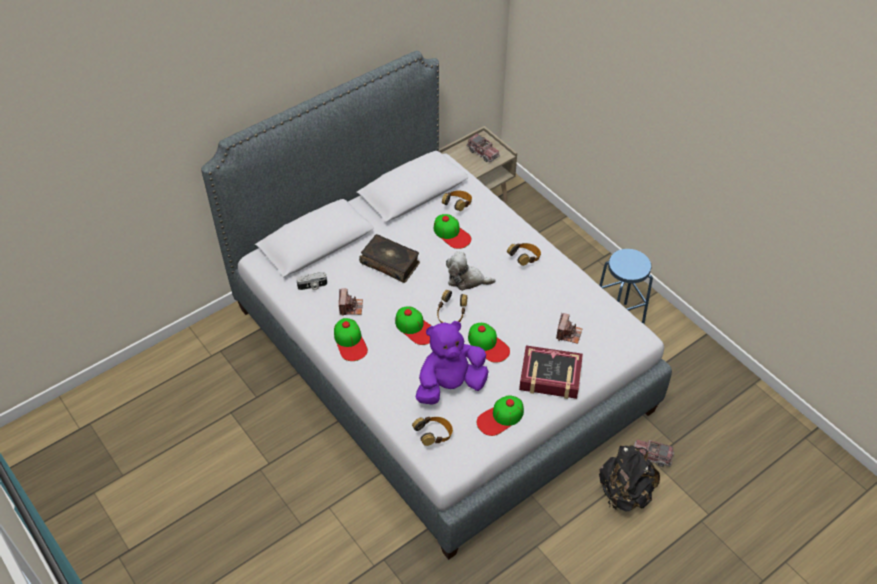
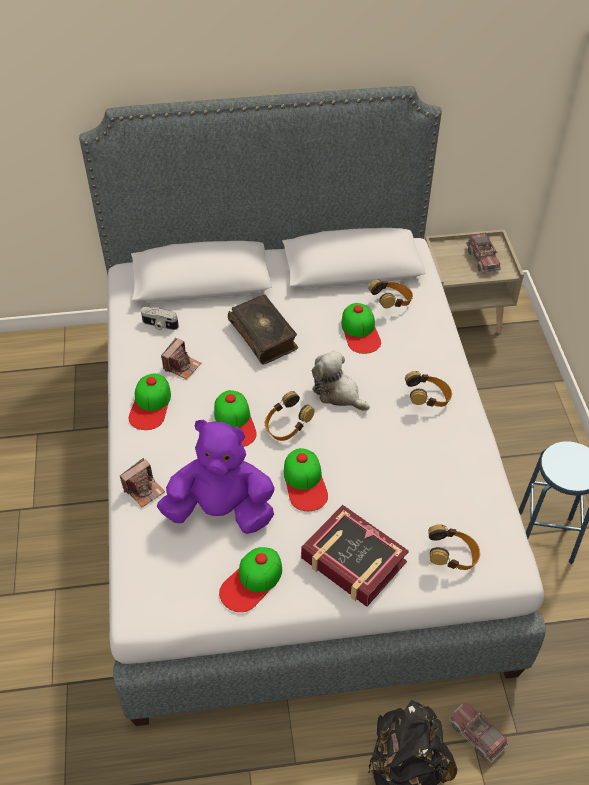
camera: 30 degrees right, 0 degrees up
headphones [412,417,453,446] -> headphones moved to [428,524,480,570]
cap [477,395,524,436] -> cap turned 45 degrees counterclockwise [219,547,282,612]
camera [556,313,583,344] -> camera moved to [120,458,165,507]

